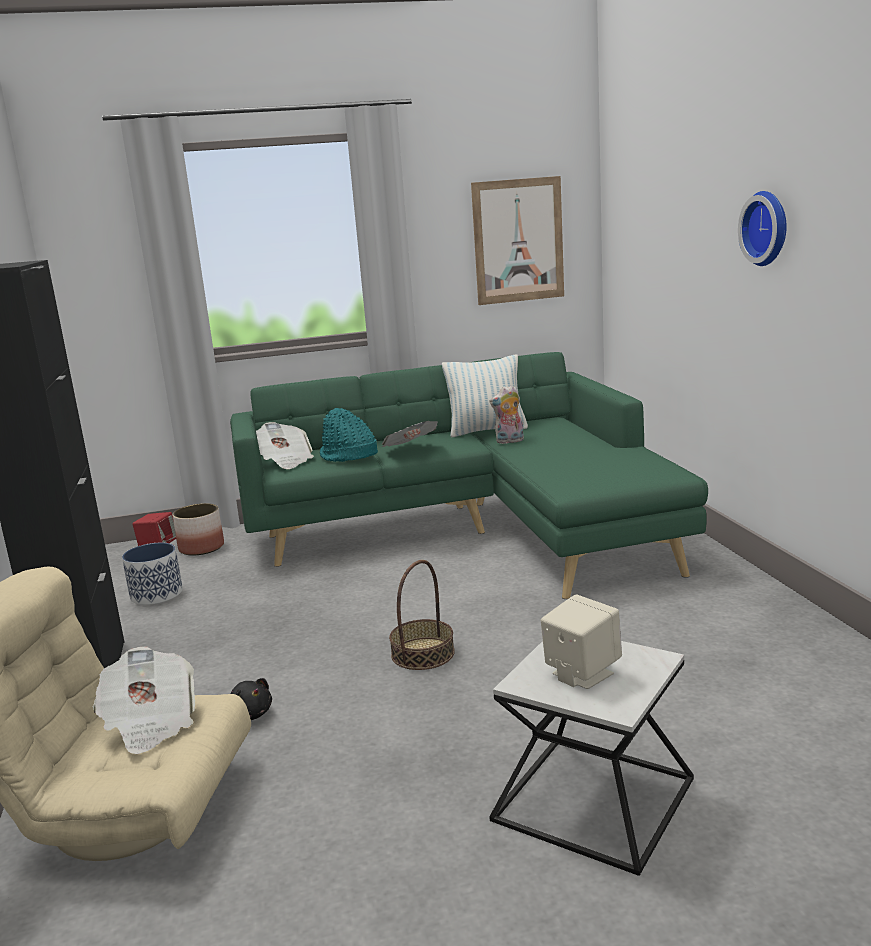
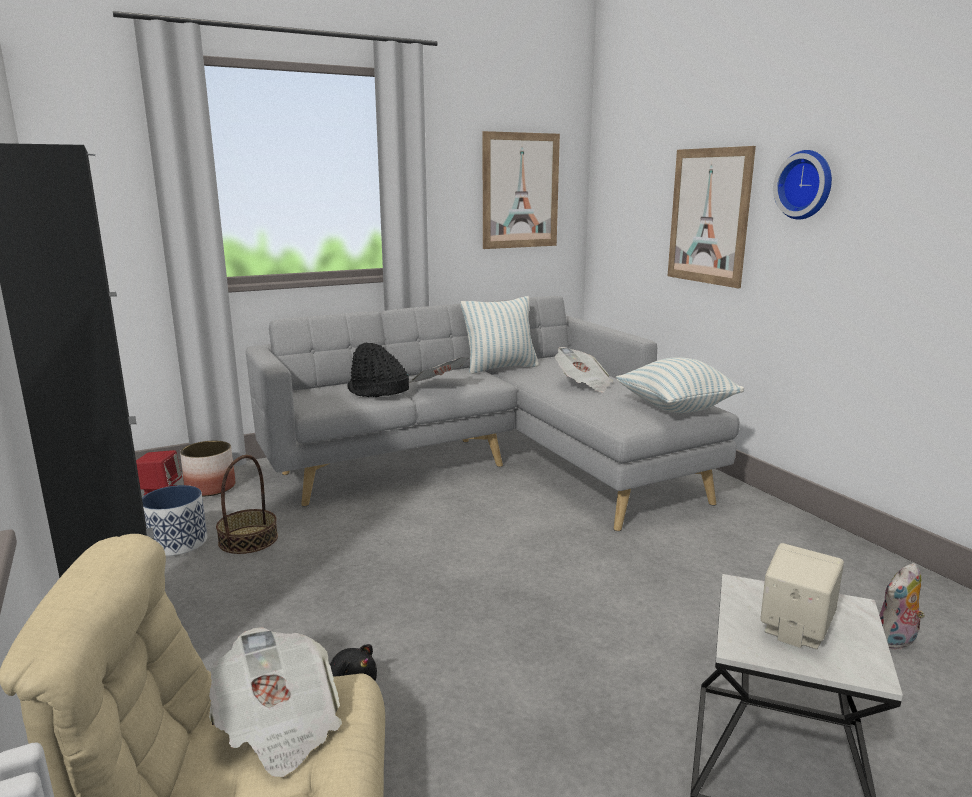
camera: 15 degrees left, 0 degrees up
green sofa [230,352,708,599] -> grey sofa [246,296,740,531]
newspaper [256,422,314,469] -> newspaper moved to [555,347,613,392]
turquoise hat [320,408,378,462] -> black hat [347,343,409,397]
basket [389,560,455,670] -> basket moved to [216,455,278,554]
plush toy [489,385,524,444] -> plush toy moved to [879,563,925,651]
none -> pillow [616,357,744,413]
none -> picture [668,146,756,288]

